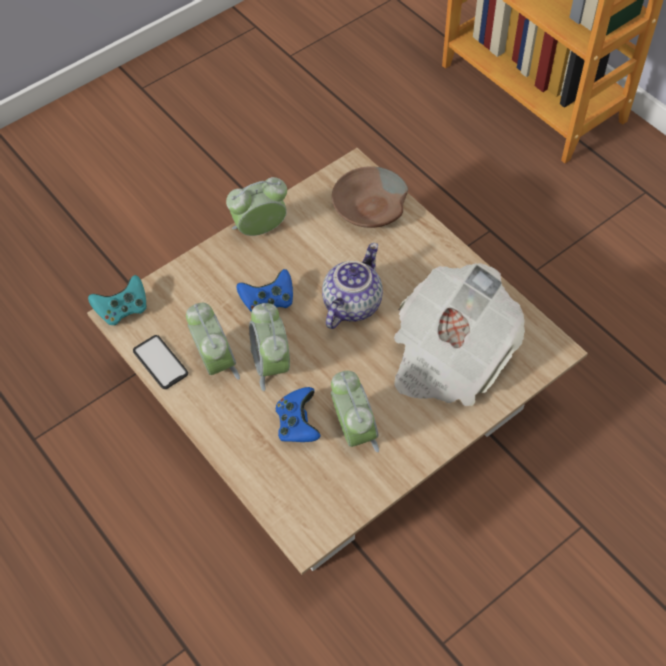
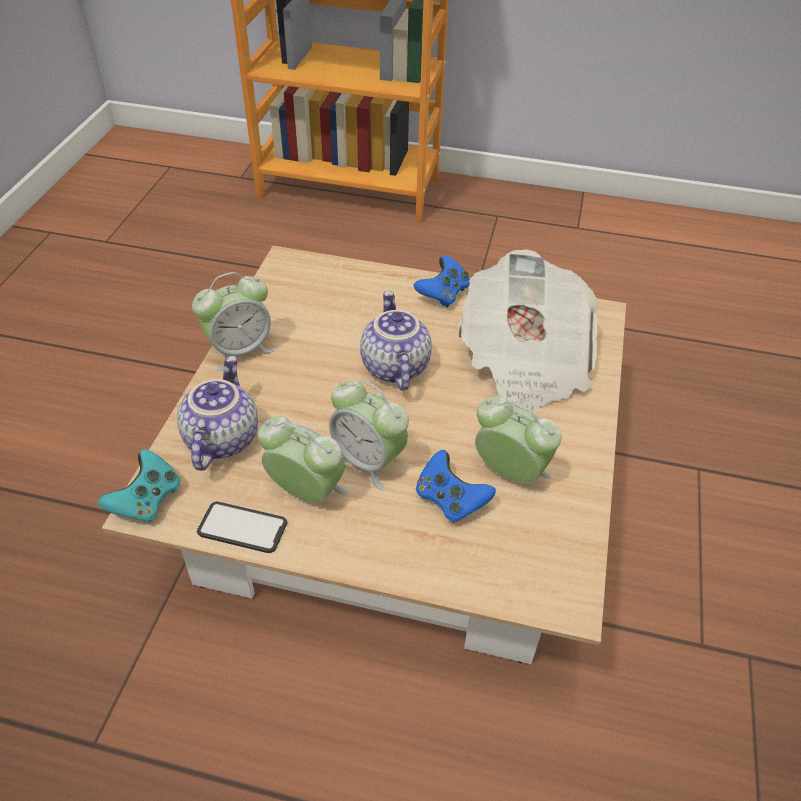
camera: 40 degrees left, 10 degrees down
alarm clock [226,177,287,236] -> alarm clock turned 150 degrees counterclockwise [192,272,275,371]
blue game controller [237,269,293,312] -> blue game controller moved to [414,255,470,308]
brown bowl [332,166,408,228] -> none
none -> teapot [177,356,258,471]

